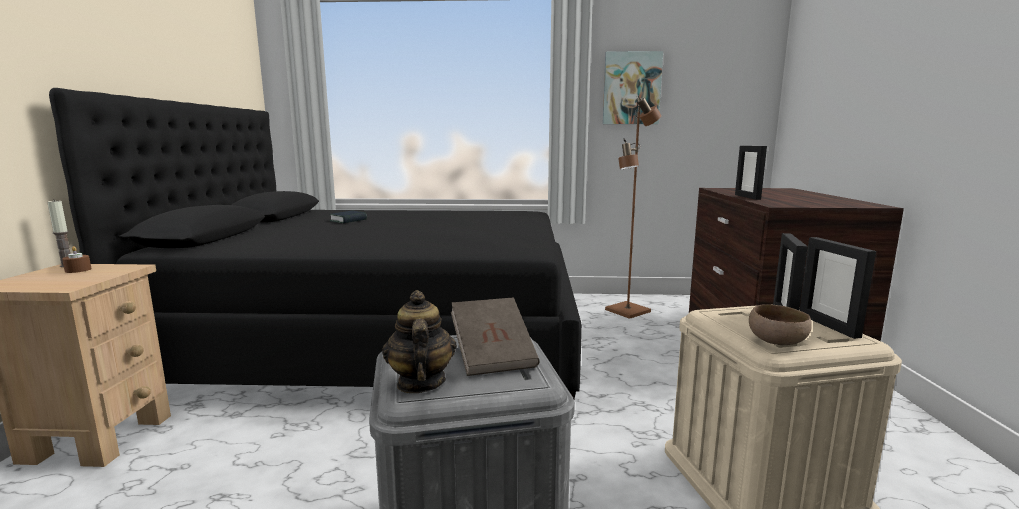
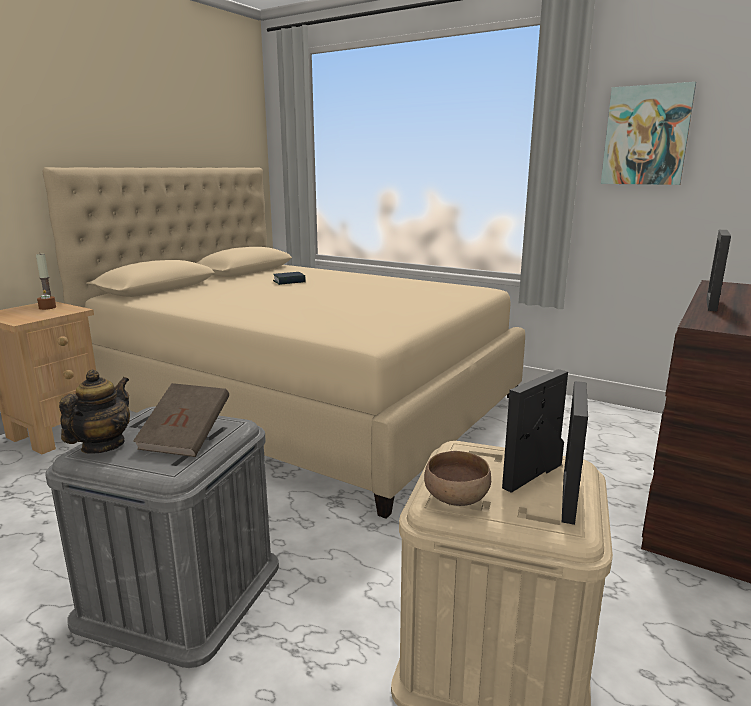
camera: 30 degrees right, 5 degrees up
black bed [49,88,582,399] -> beige bed [43,167,525,519]
brown floor lamp [605,95,661,319] -> none

